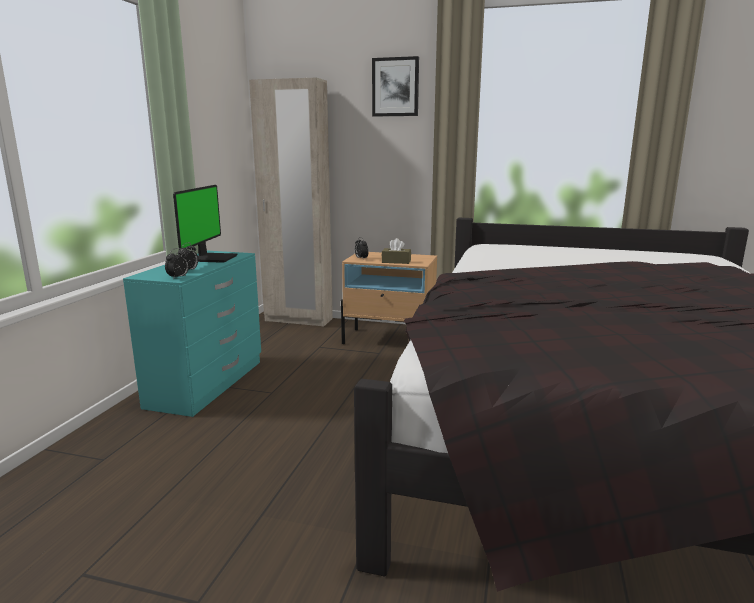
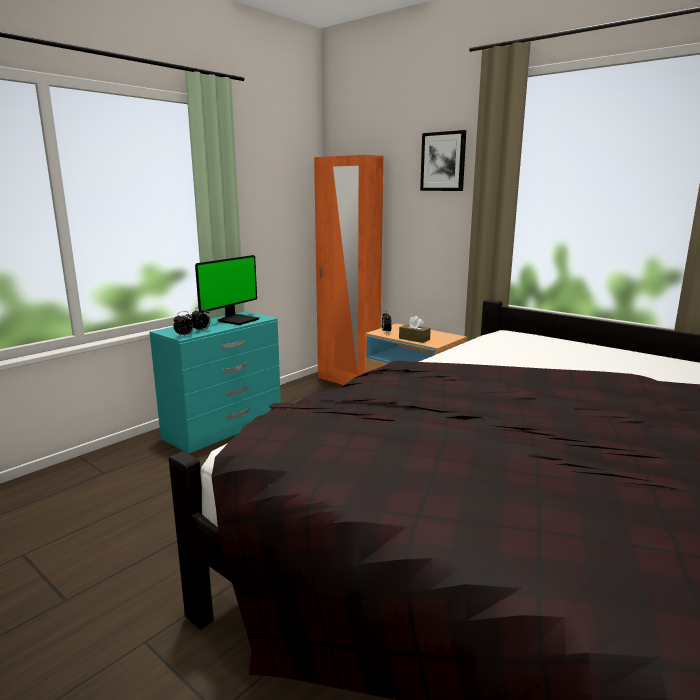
camera: 25 degrees right, 0 degrees up
beige wardrobe [249,78,333,327] -> orange wardrobe [314,155,383,385]

